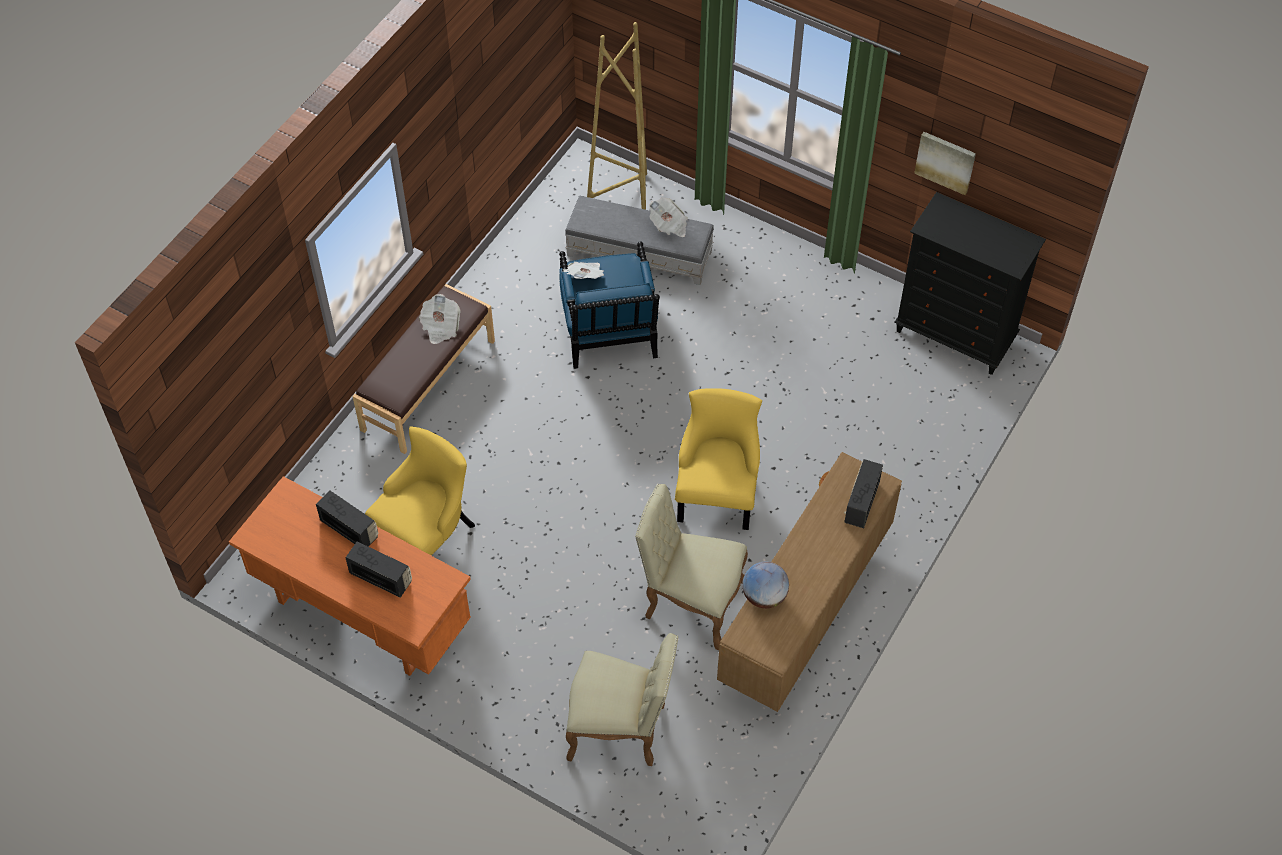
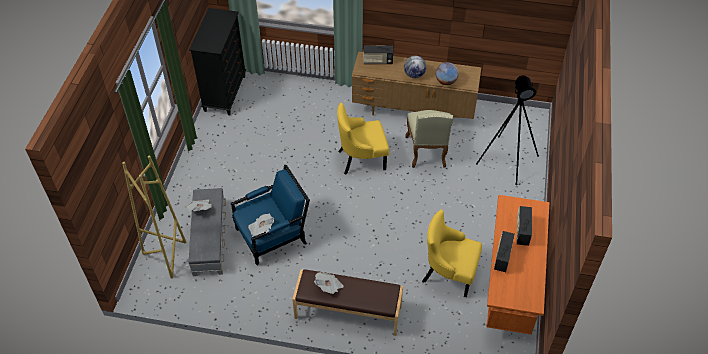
camera: 110 degrees left, 5 degrees down
beige chair [566,633,678,766] -> black floor lamp [476,75,539,185]
picture [914,132,976,195] -> none
none -> globe [404,56,427,78]

